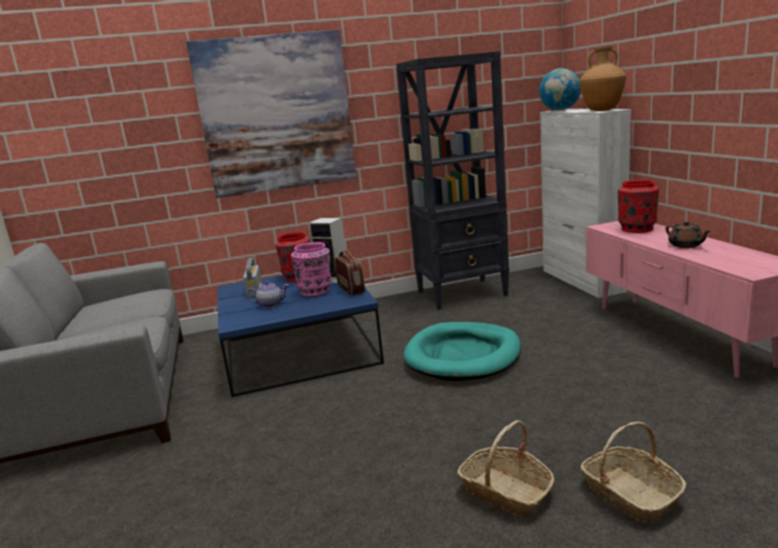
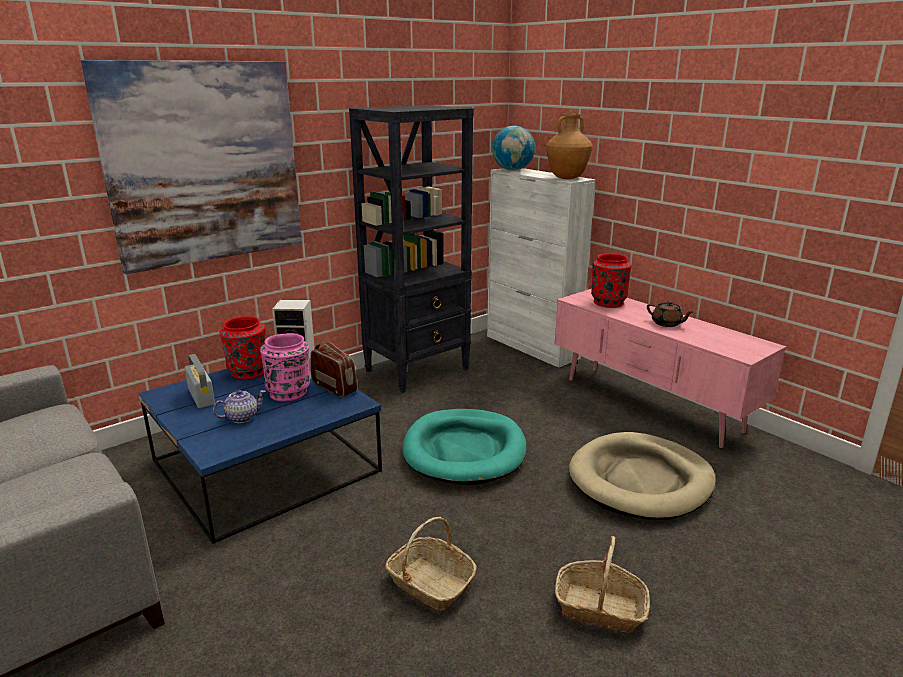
camera: 25 degrees left, 5 degrees up
basket [581,422,687,523] -> basket moved to [386,517,477,611]
none -> beige dog bed [569,432,716,520]

